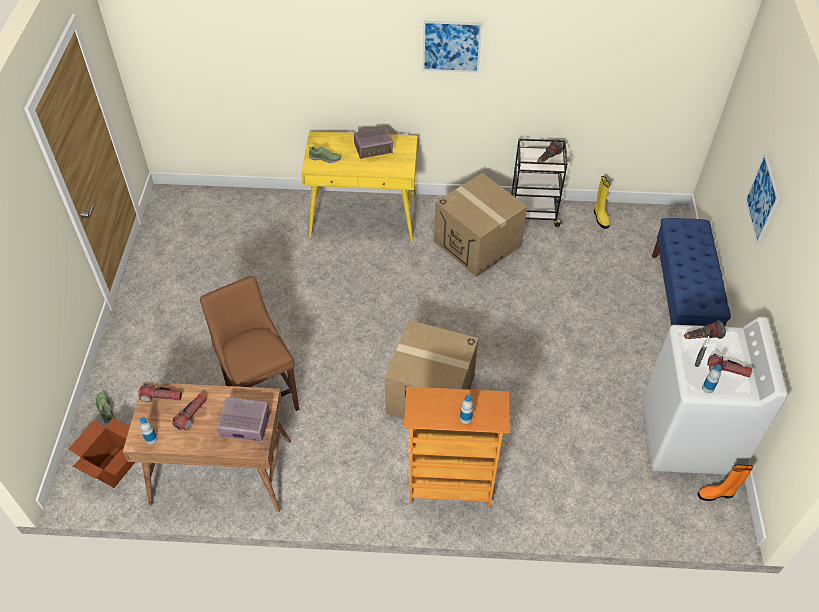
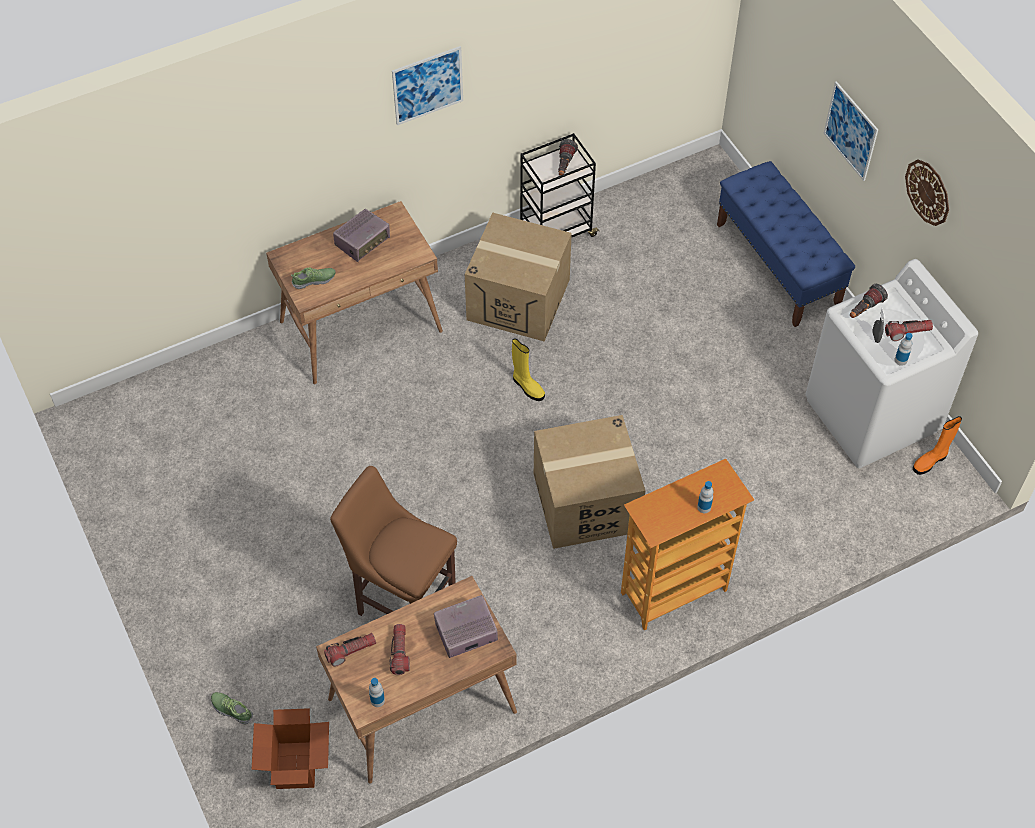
camera: 30 degrees left, 5 degrees up
yellow desk [301,131,417,242] -> brown desk [266,201,443,384]
yellow boot [594,176,610,229] -> yellow boot moved to [512,339,545,401]
none -> wall clock [905,160,949,226]

